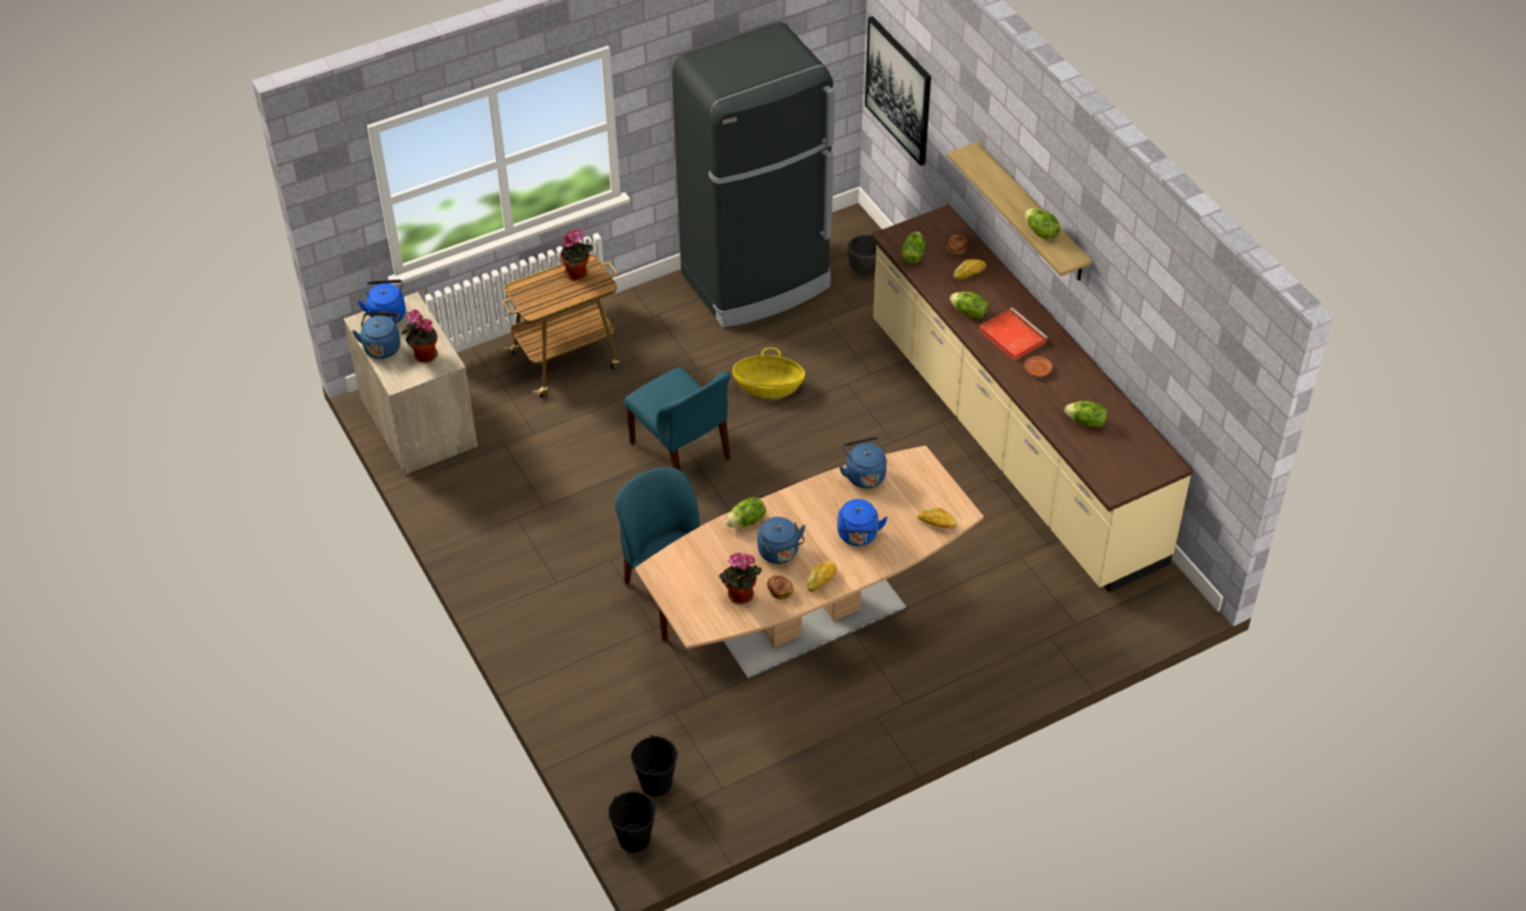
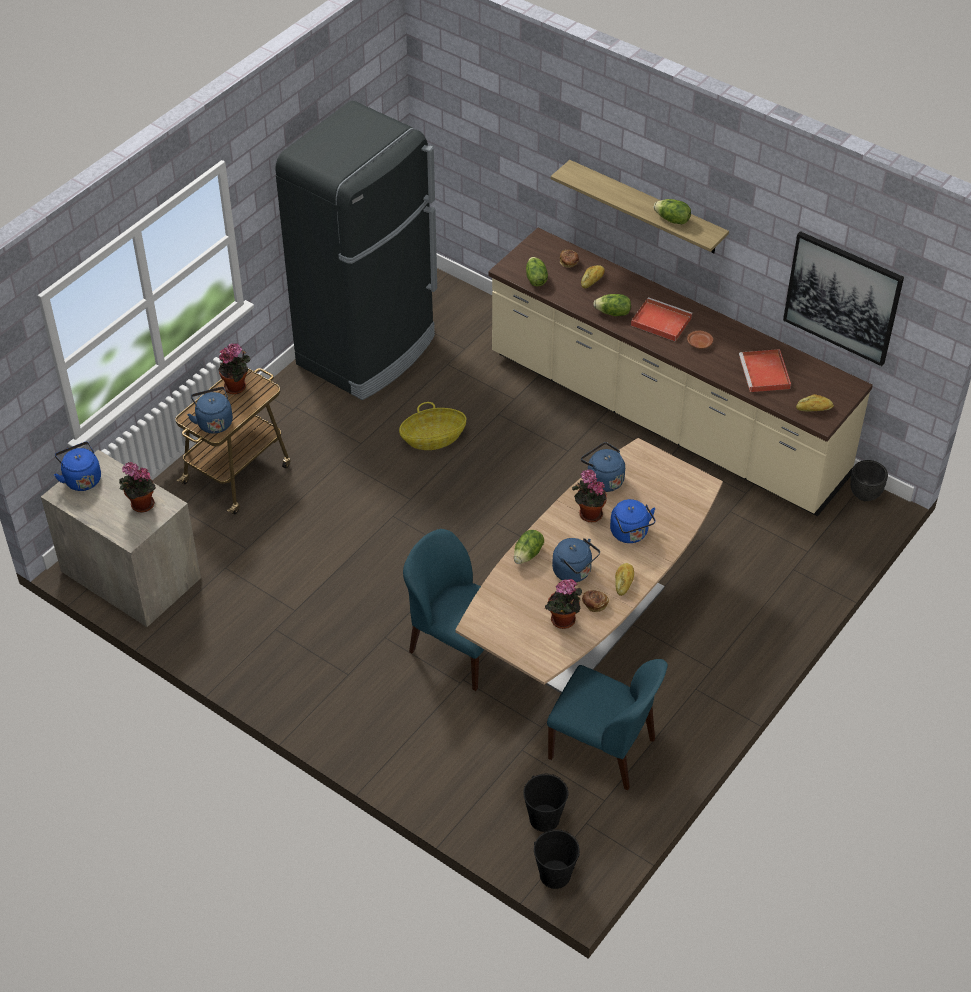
camera: 25 degrees left, 0 degrees up
blue kettle [352,312,400,359] -> blue kettle moved to [187,387,233,434]
blue chair [624,367,731,471] -> blue chair moved to [547,659,668,790]
black planter [848,235,877,276] -> black planter moved to [850,460,888,501]
picture [865,16,931,166] -> picture moved to [783,231,904,366]
bread [918,507,957,529] -> bread moved to [796,394,834,411]
lettuce [1065,401,1107,427] -> red tray [739,349,791,392]
none -> potted plant [572,469,607,522]

